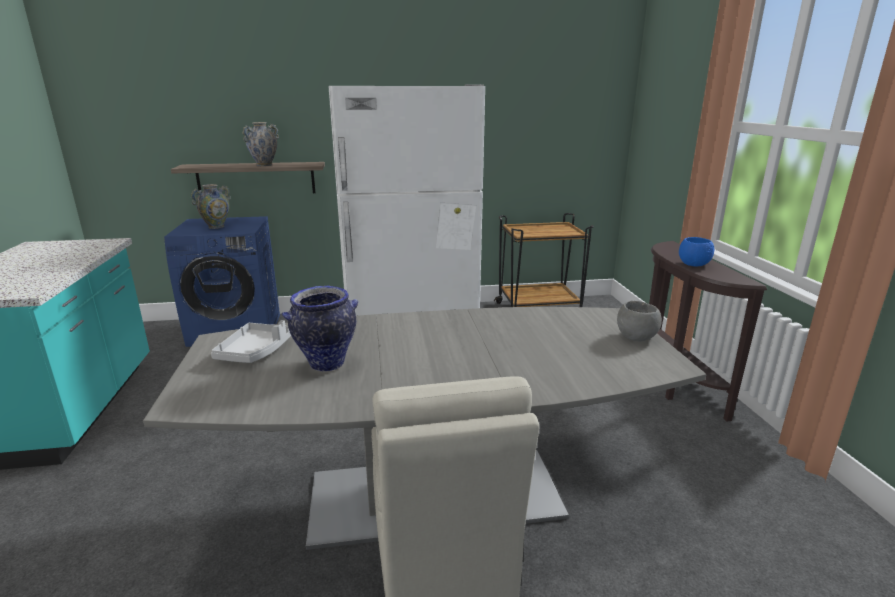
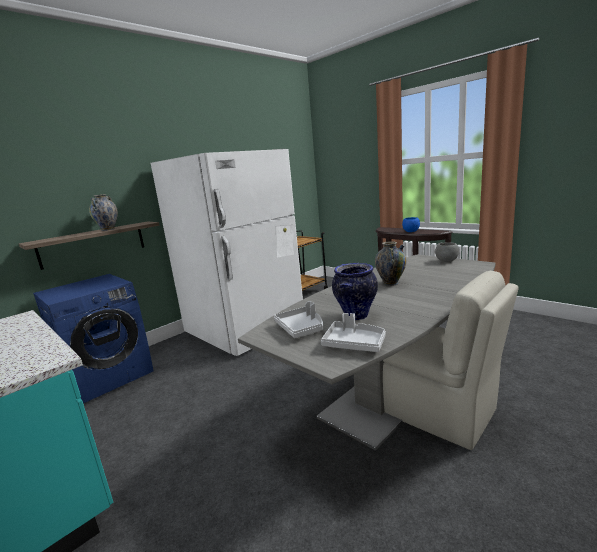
camera: 35 degrees left, 5 degrees down
vase [191,184,231,229] -> vase moved to [375,241,407,286]
none -> grey tray [321,313,386,352]

